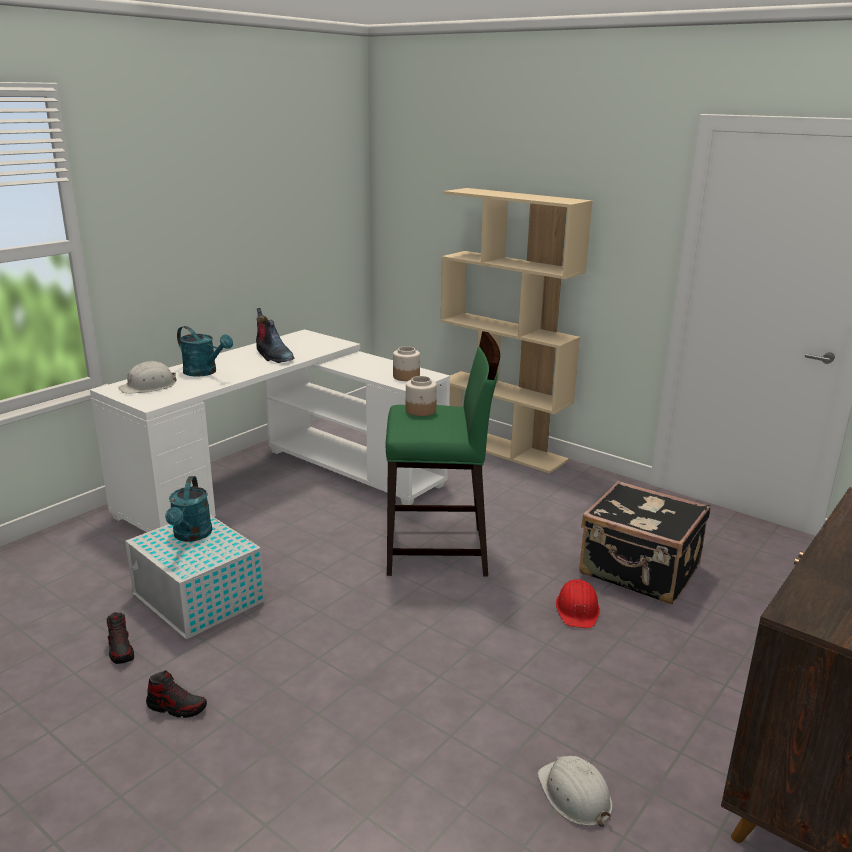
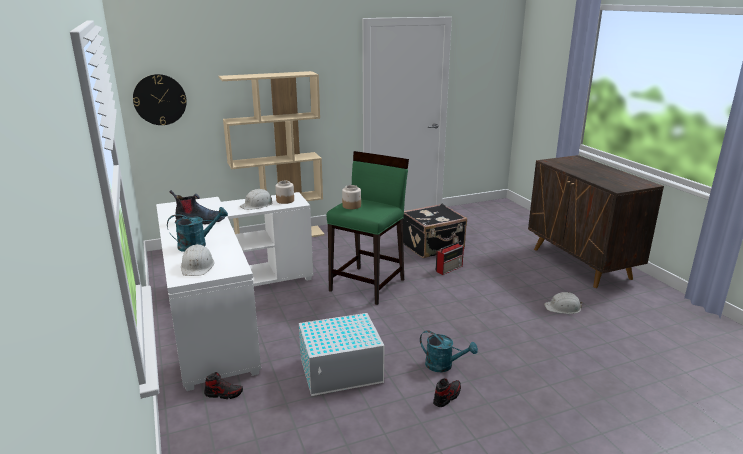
camera: 60 degrees left, 0 degrees up
shoe [107,612,134,664] -> shoe moved to [204,372,243,399]
turquoise watering can [165,476,212,542] -> turquoise watering can moved to [420,330,478,372]
red hard hat [556,579,600,628] -> radio [436,241,464,275]
none -> wall clock [133,74,187,125]
none -> white hard hat [240,189,273,210]

